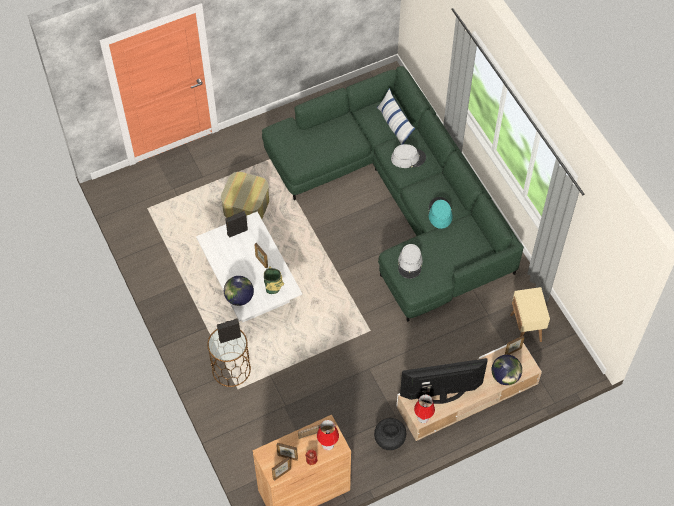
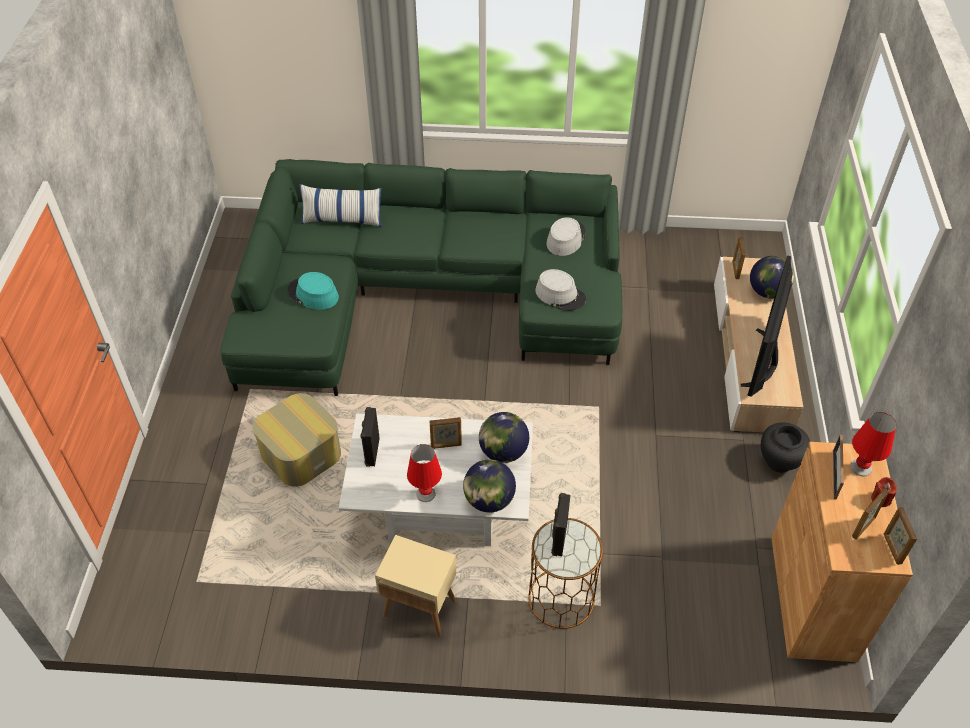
camera: 60 degrees left, 10 degrees down
vase [264,266,284,294] -> globe [479,412,529,463]
grey hat [391,144,426,168] -> grey hat moved to [546,217,586,256]
red table lamp [414,394,435,423] -> red table lamp moved to [407,444,442,502]
turquoise hat [428,197,453,229] -> turquoise hat moved to [288,272,339,310]
beige side table [510,287,550,342] -> beige side table moved to [375,535,456,637]

